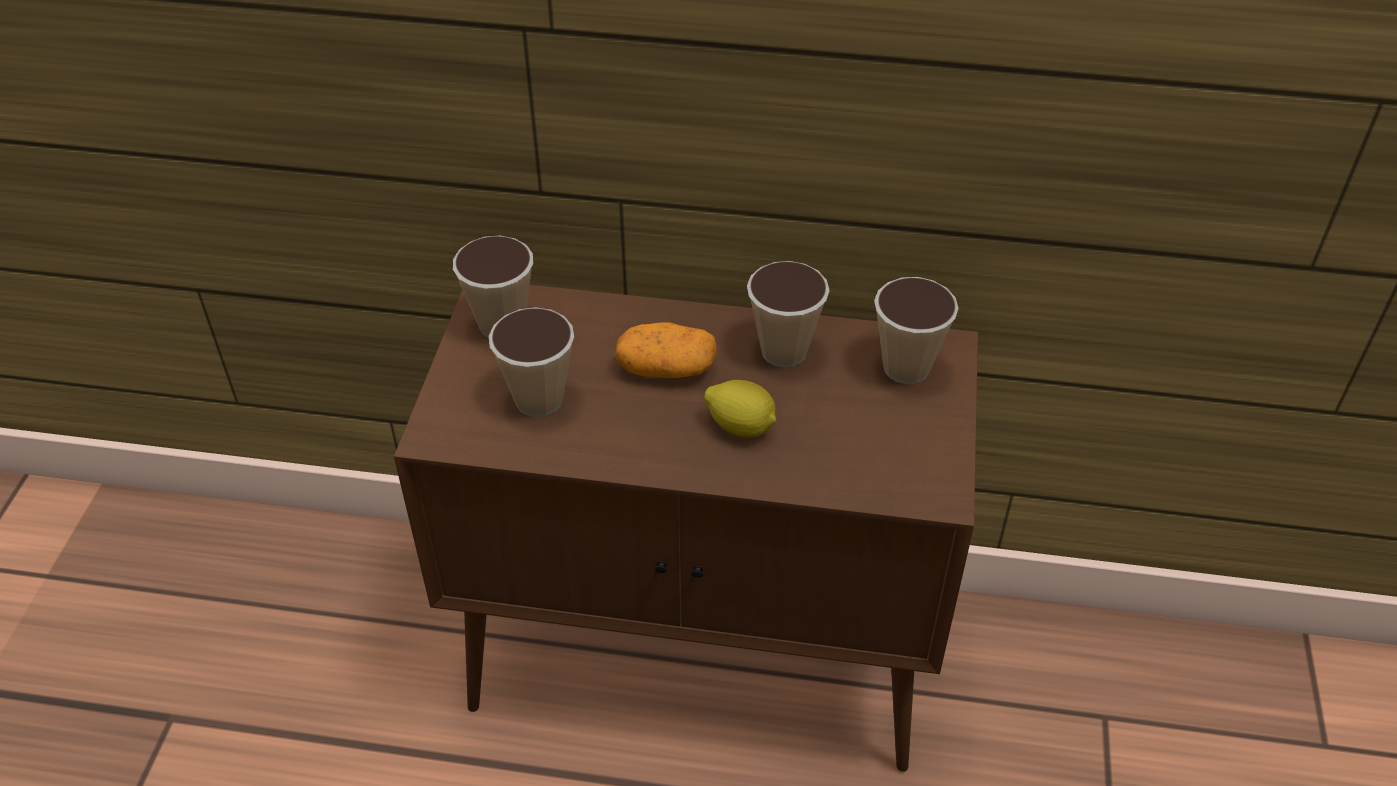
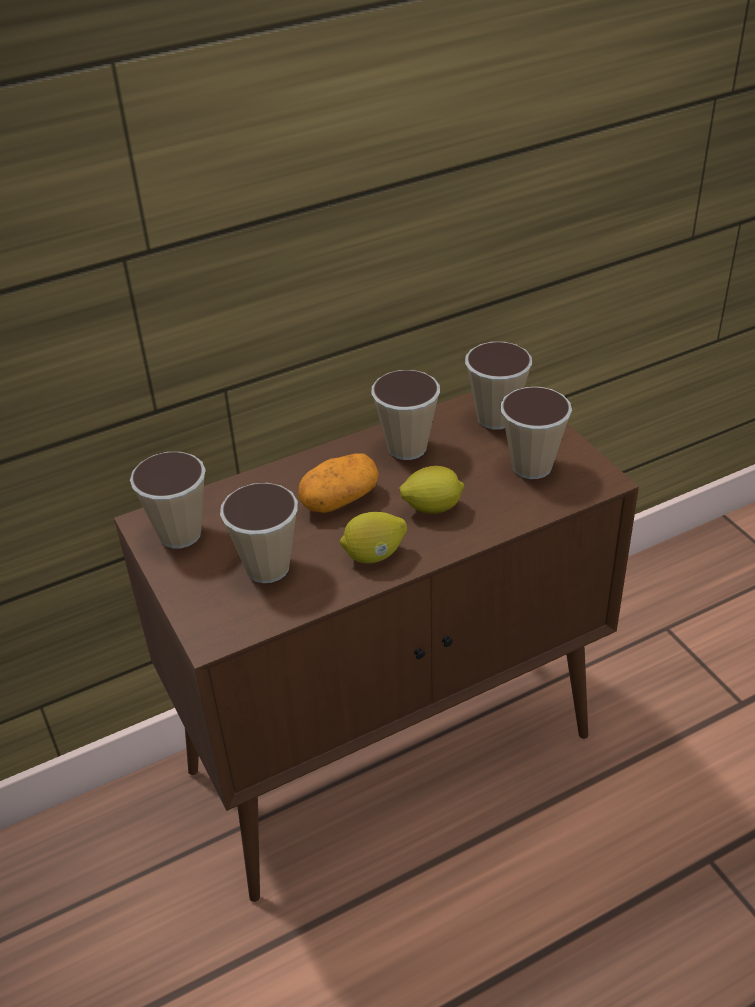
camera: 35 degrees left, 5 degrees down
none -> lemon [340,512,407,563]
none -> cup [500,387,572,479]

